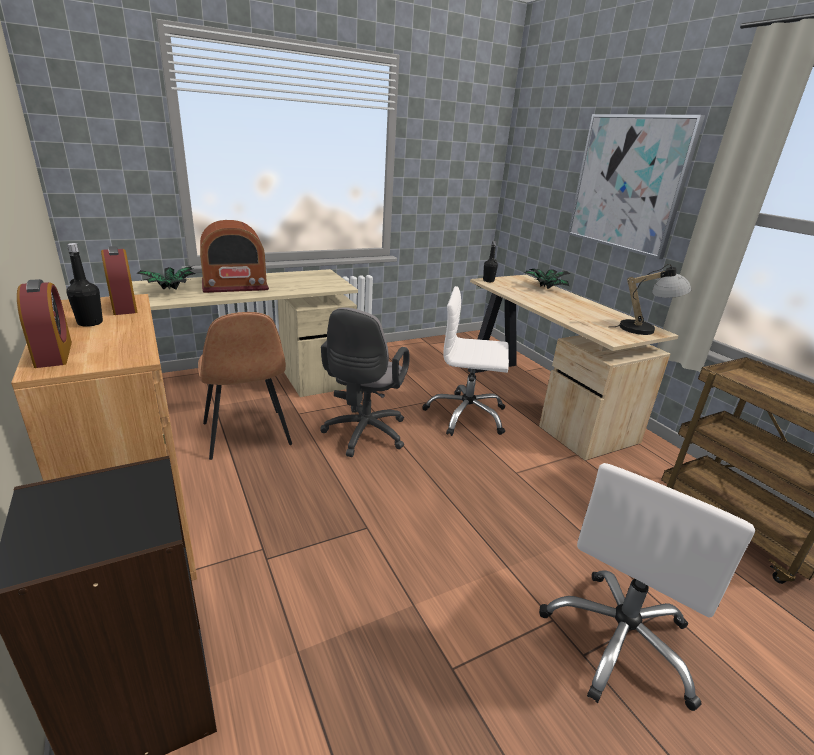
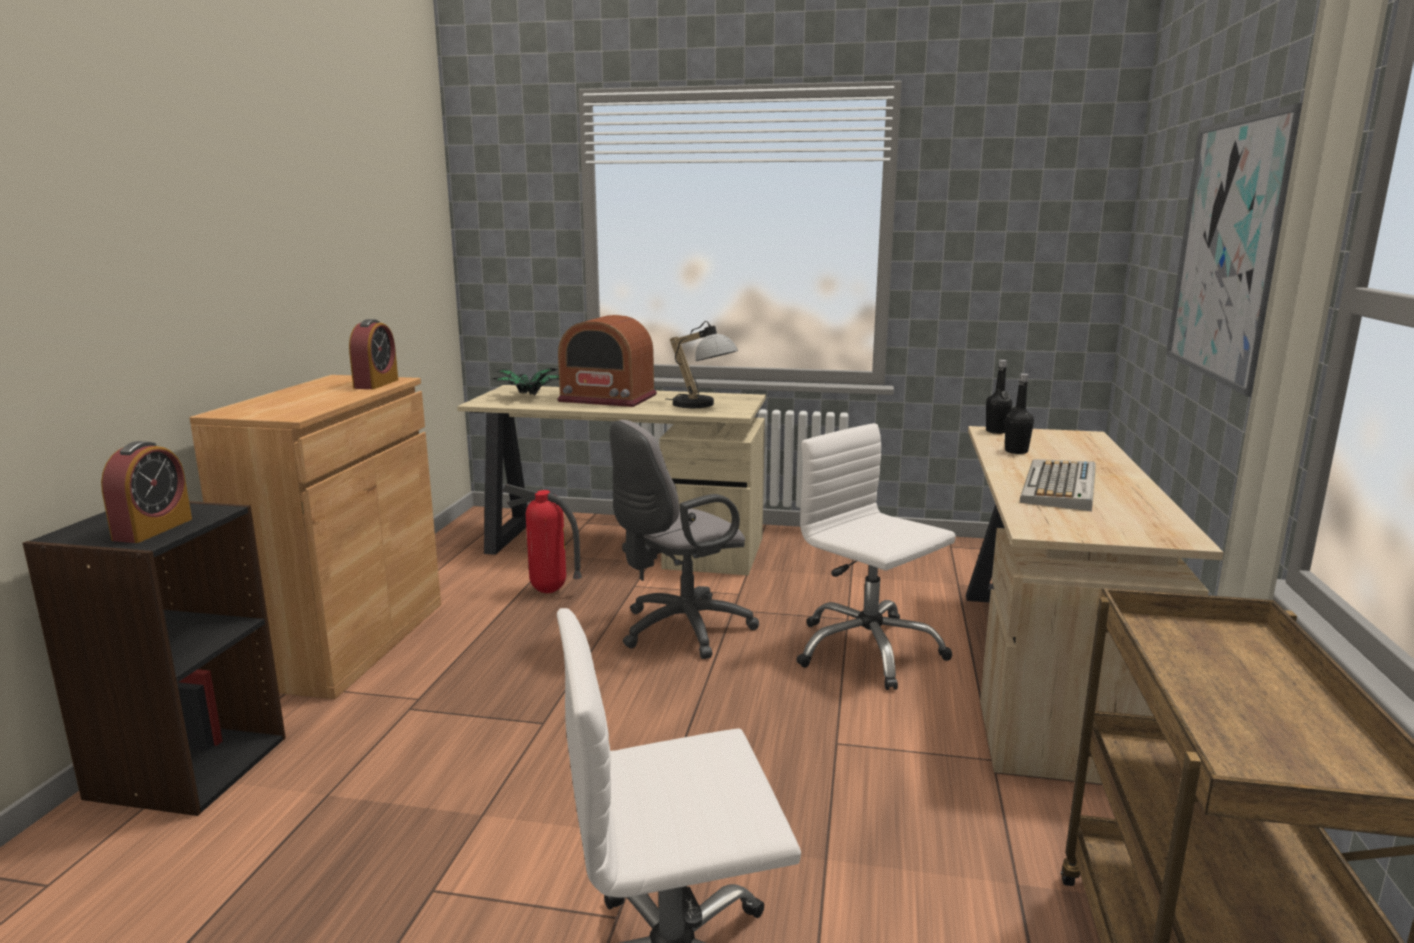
camera: 40 degrees right, 10 degrees down
alarm clock [17,279,72,368] -> alarm clock moved to [101,441,192,543]
black bottle [66,243,103,327] -> black bottle moved to [1005,373,1034,454]
brown chair [198,312,292,460] -> fire extinguisher [502,484,582,593]
potted plant [524,269,570,289] -> none
table lamp [608,264,691,335] -> table lamp moved to [666,321,738,408]
none -> keyboard [1020,459,1096,511]

